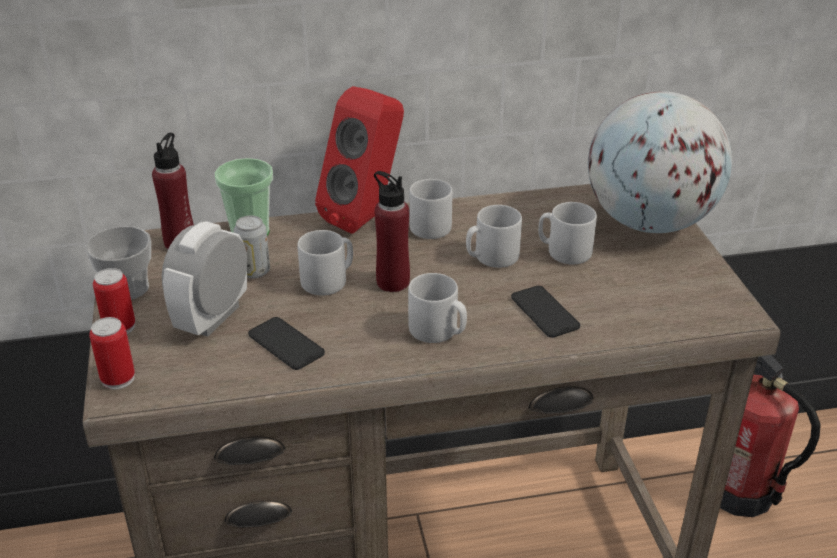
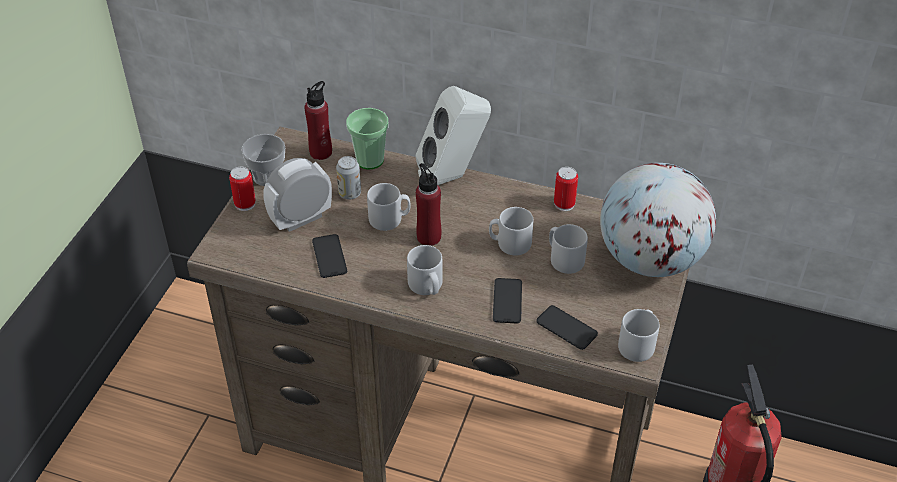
camera: 30 degrees right, 10 degrees up
can [89,317,135,390] -> can moved to [554,167,578,211]
red speaker [315,86,404,234] -> white speaker [416,86,491,185]
grey mug [409,179,453,239] -> grey mug moved to [618,309,660,362]
none -> phone [536,305,598,350]

